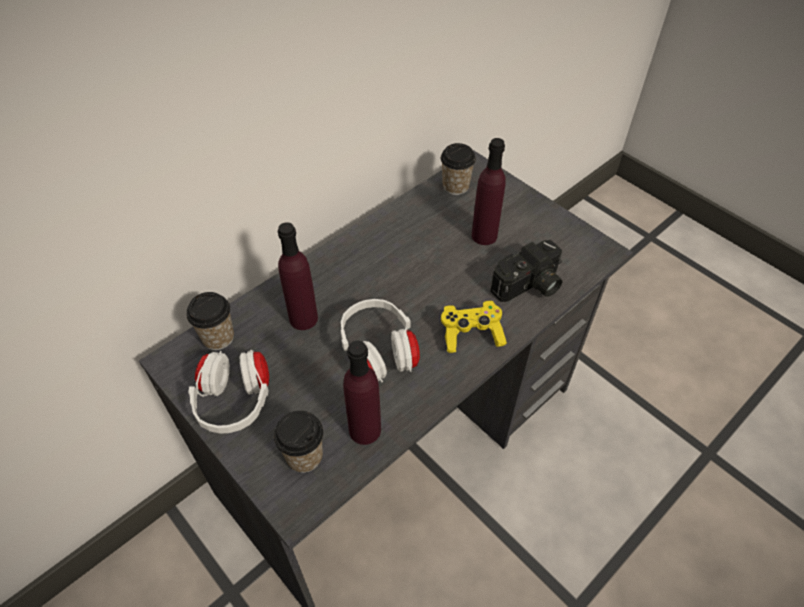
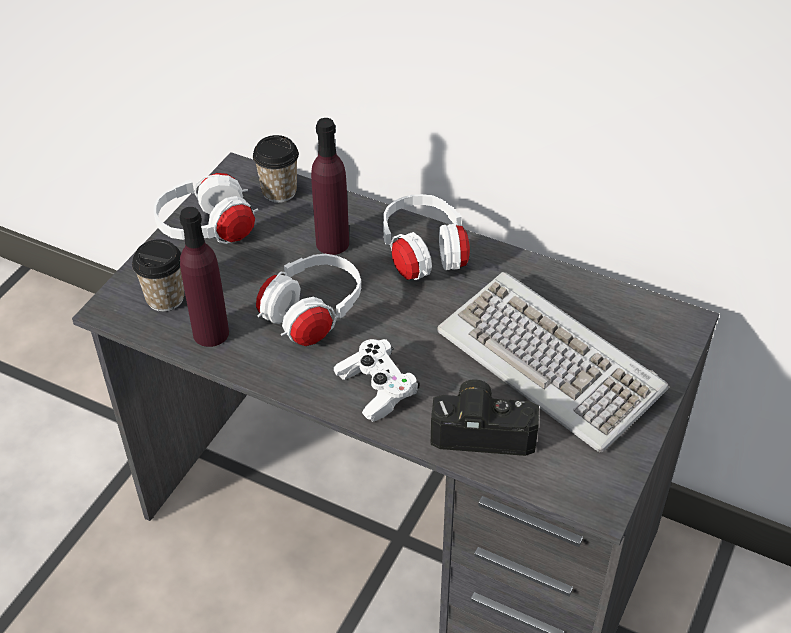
camera: 70 degrees right, 5 degrees down
cup [441,143,476,195] -> none
yellow game controller [441,301,507,353] -> white game controller [334,339,420,422]
purple bottle [472,138,506,245] -> keyboard [437,272,669,452]
camera [490,240,562,302] -> camera turned 150 degrees clockwise [430,379,539,456]
none -> white headphones [383,194,470,280]

